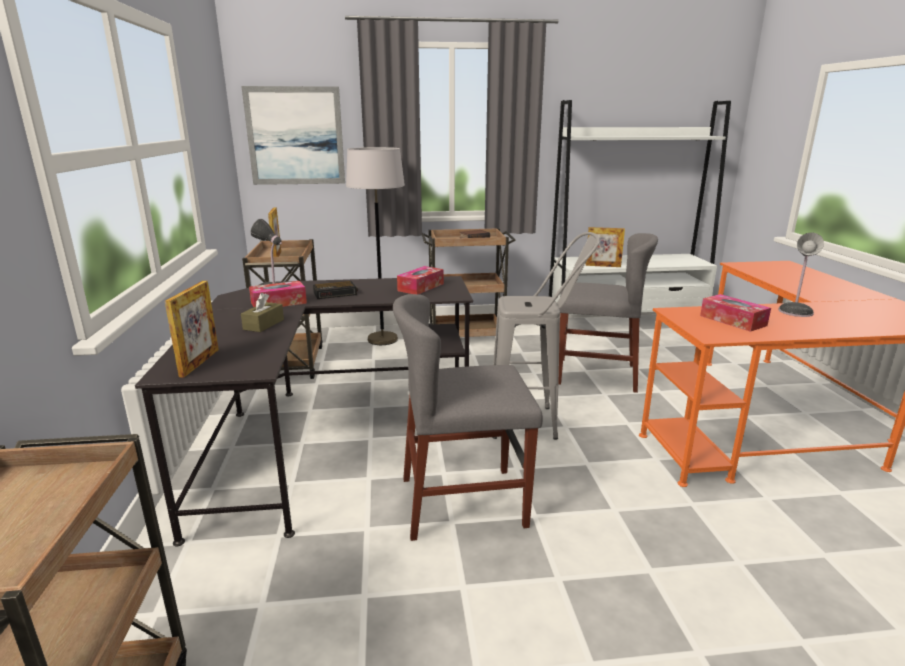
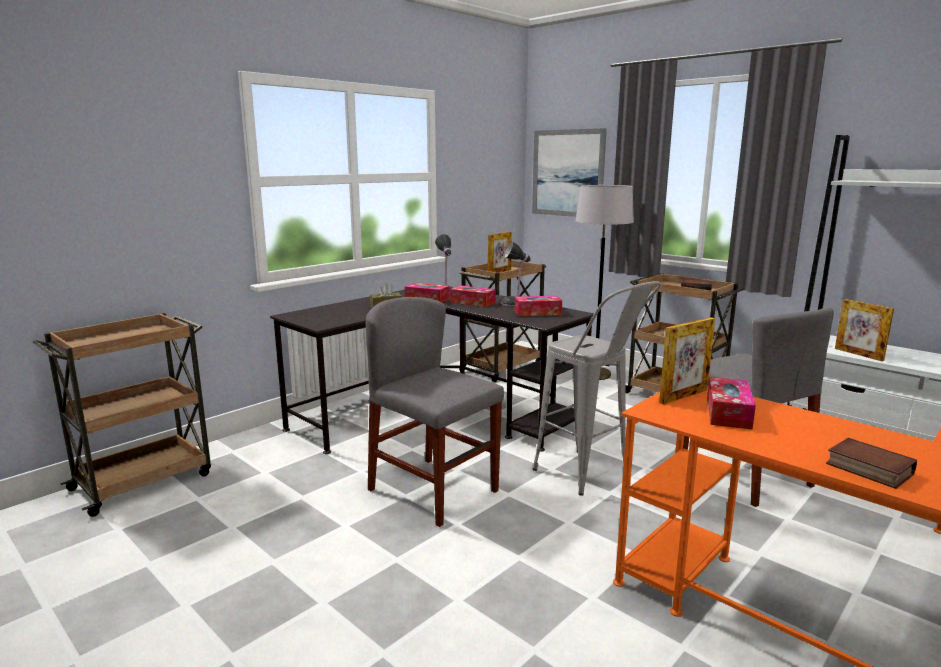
camera: 50 degrees right, 5 degrees down
picture frame [165,281,219,378] -> picture frame moved to [659,317,715,405]
alarm clock [313,281,358,299] -> tissue box [450,285,496,307]
table lamp [778,233,824,317] -> table lamp moved to [500,241,531,306]
none -> book [826,438,917,489]

